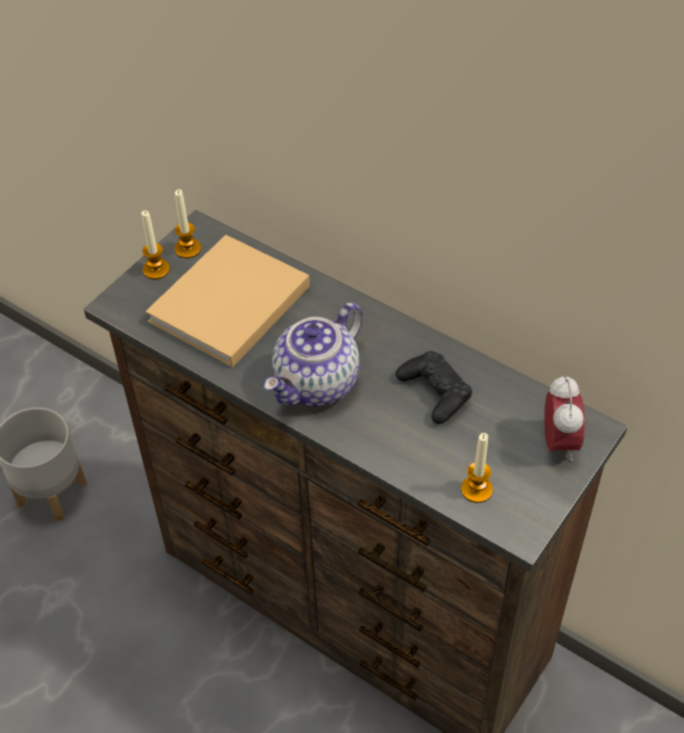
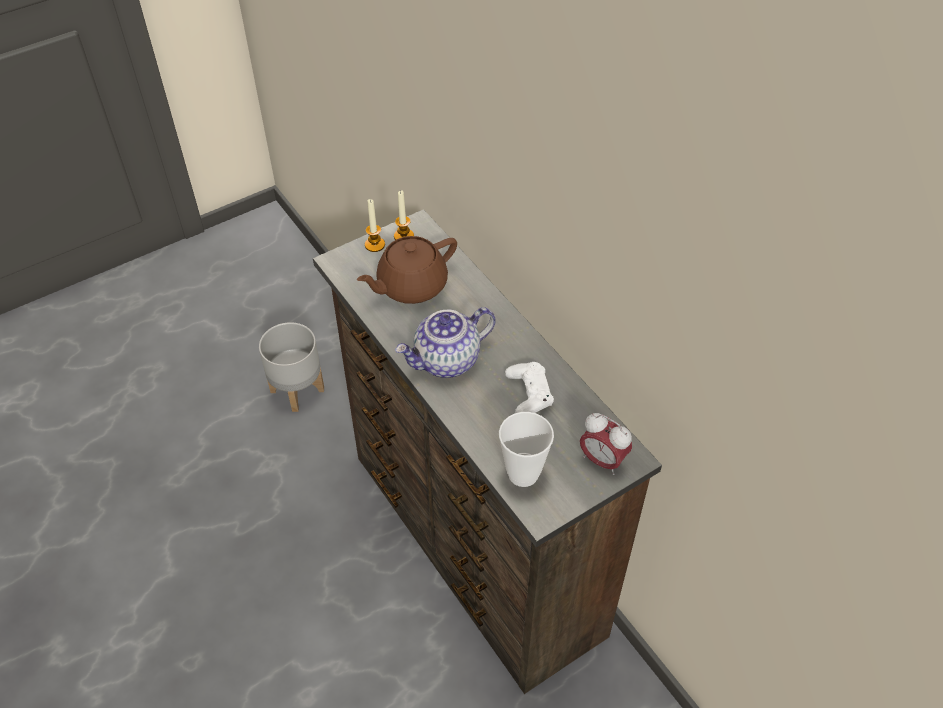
camera: 20 degrees right, 0 degrees up
beige book [145,235,310,368] -> brown teapot [357,236,457,304]
black game controller [396,351,472,424] -> white game controller [505,362,554,413]
candle [461,433,493,503] -> cup [499,412,554,487]
alarm clock [544,374,585,461] -> alarm clock turned 105 degrees clockwise [580,413,632,475]

